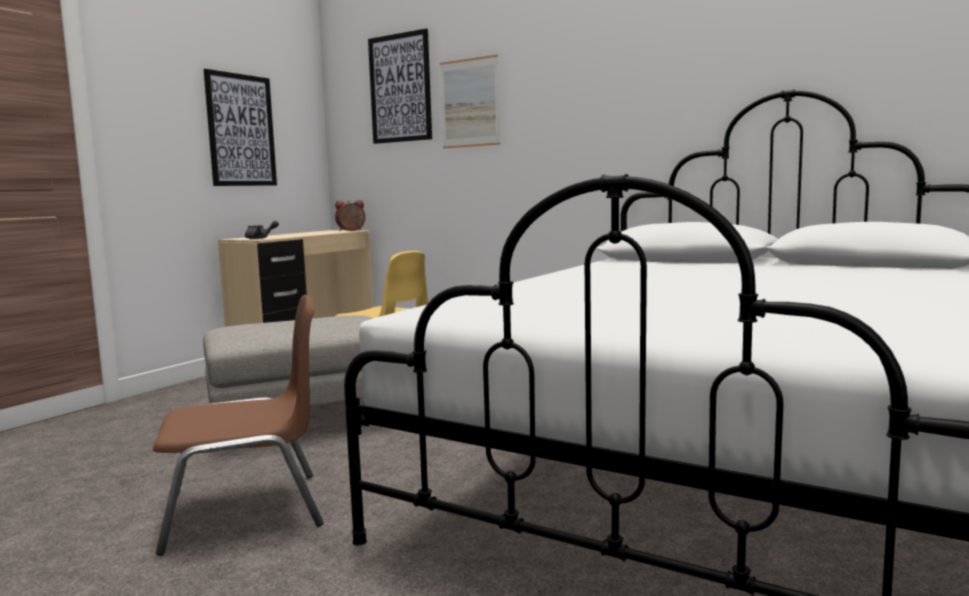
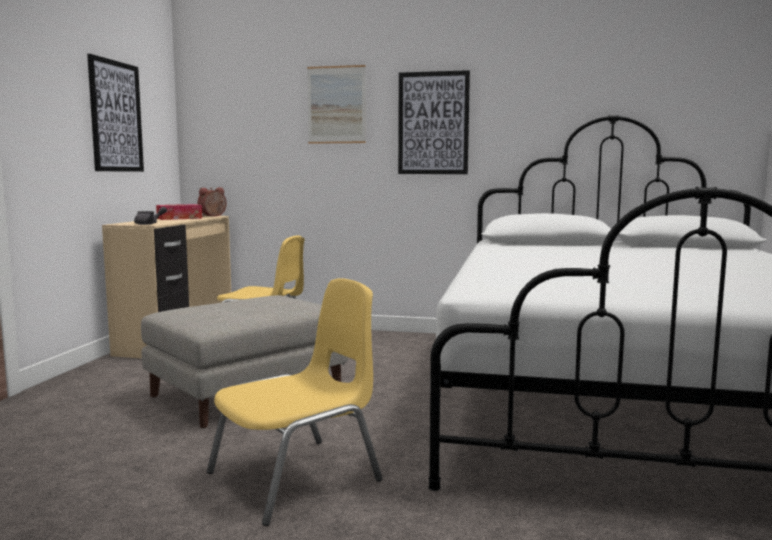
camera: 20 degrees left, 0 degrees up
brown chair [153,295,324,556] -> yellow chair [207,278,383,526]
picture [368,29,432,144] -> picture moved to [398,70,470,174]
none -> tissue box [156,204,202,220]

